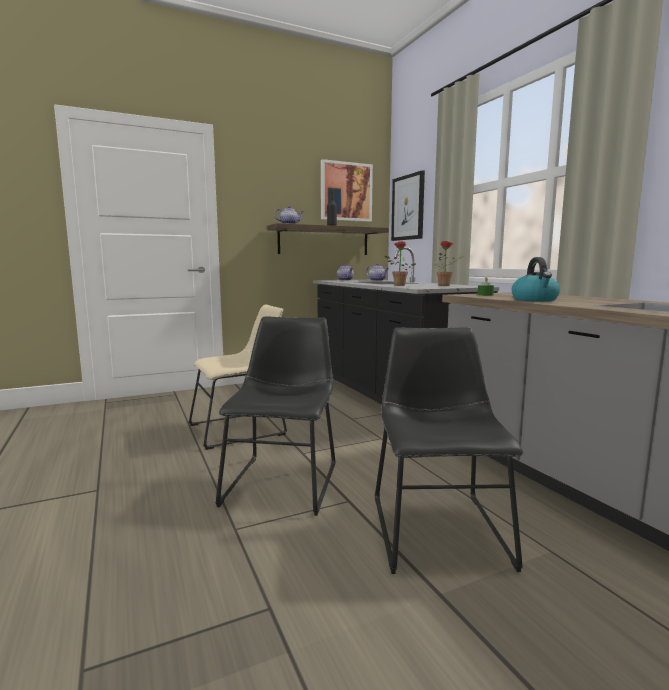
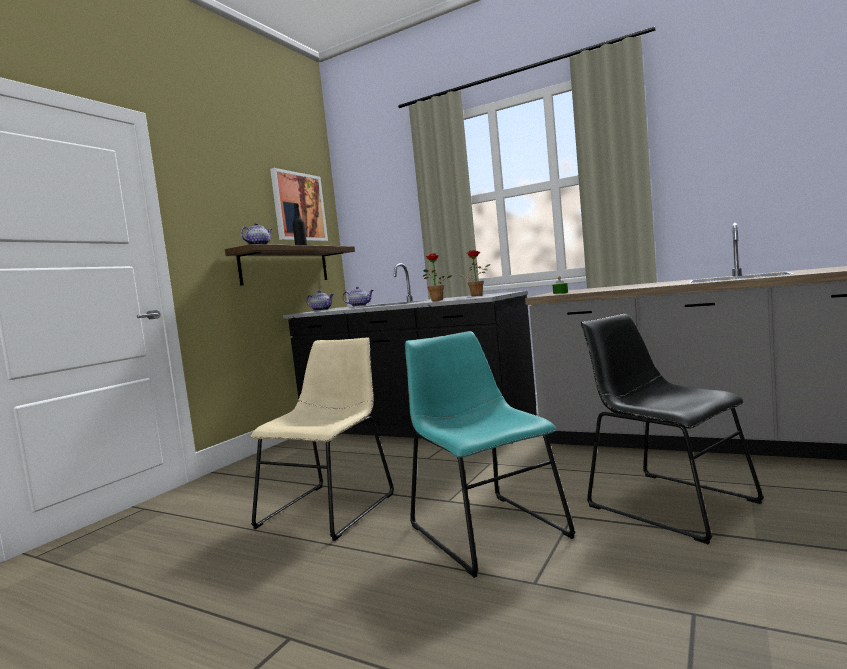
camera: 35 degrees left, 5 degrees down
black chair [215,316,336,516] -> turquoise chair [405,331,576,578]
picture [391,170,425,241] -> none
kettle [512,257,560,302] -> none

